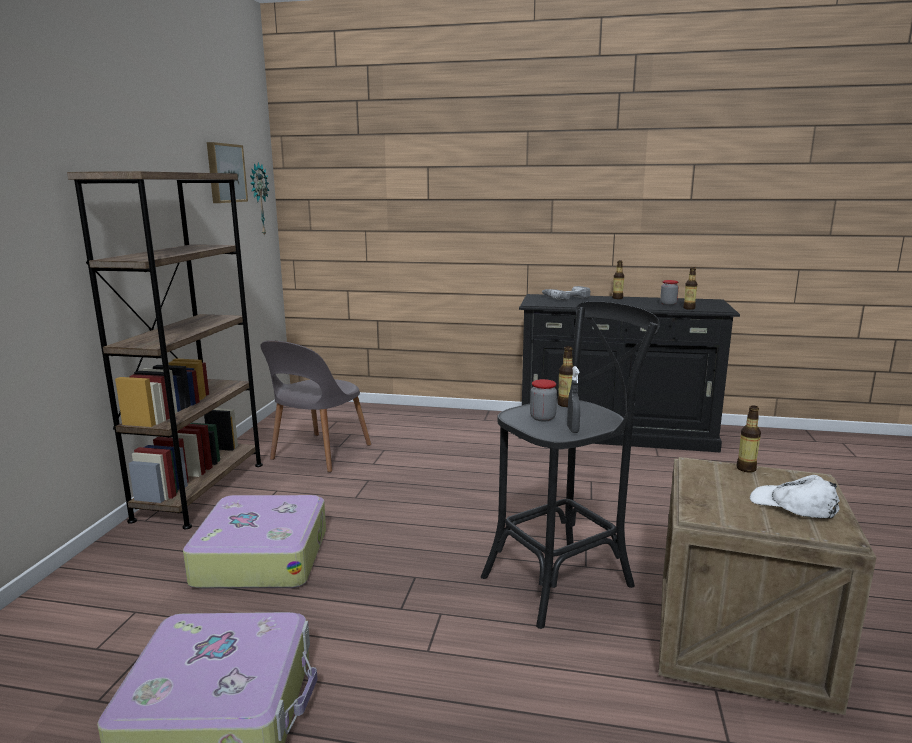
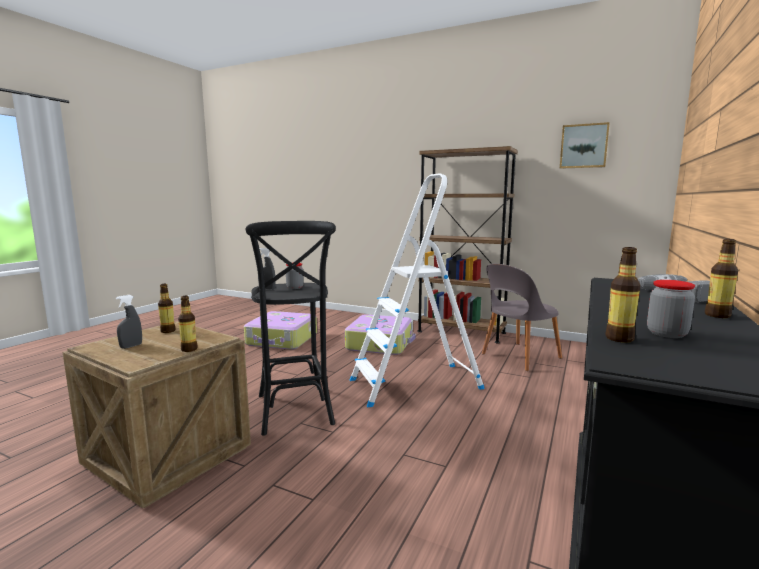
camera: 105 degrees right, 5 degrees down
wall clock [250,162,269,237] -> none
grey chair [260,341,371,472] -> grey chair turned 75 degrees counterclockwise [482,264,562,371]
bottle [557,346,574,407] -> bottle moved to [158,284,176,333]
white cap [750,475,840,518] -> grey spray bottle [116,295,142,349]
none -> white step ladder [350,173,485,407]

